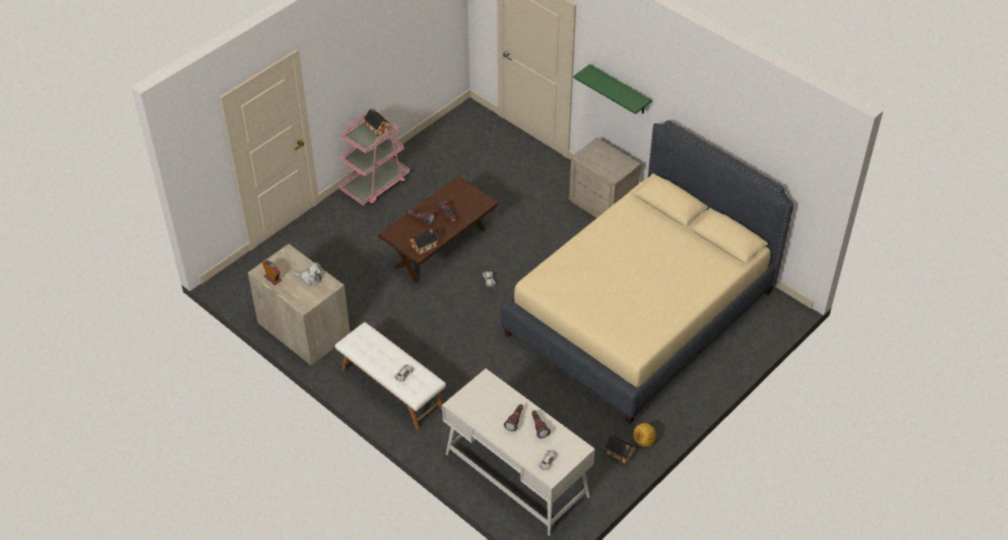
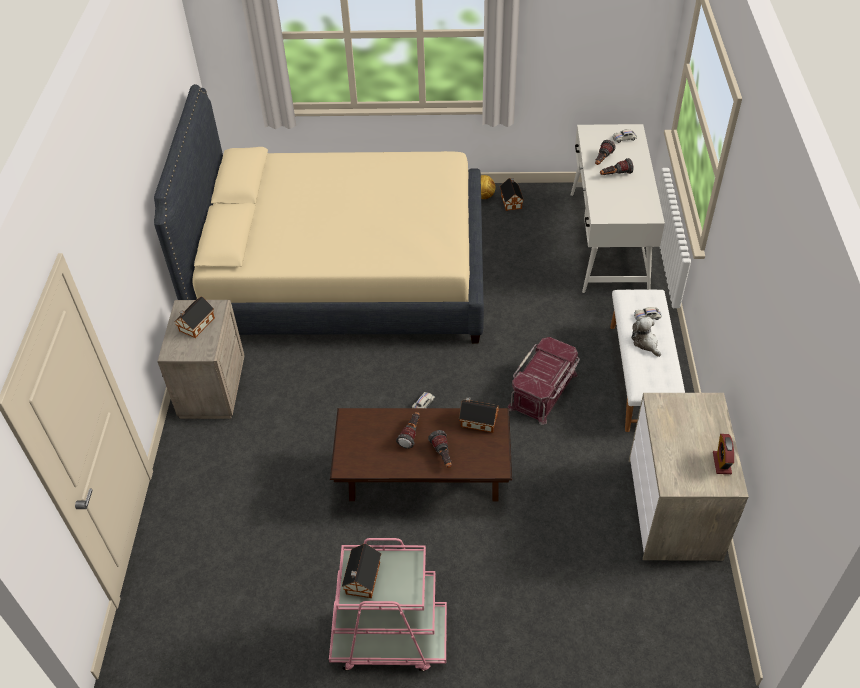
camera: 130 degrees left, 0 degrees up
plush toy [293,262,322,286] -> plush toy moved to [631,317,661,357]
green shelf [573,64,652,114] -> none
none -> toy house [174,296,215,338]
none -> red storage box [508,337,580,425]

